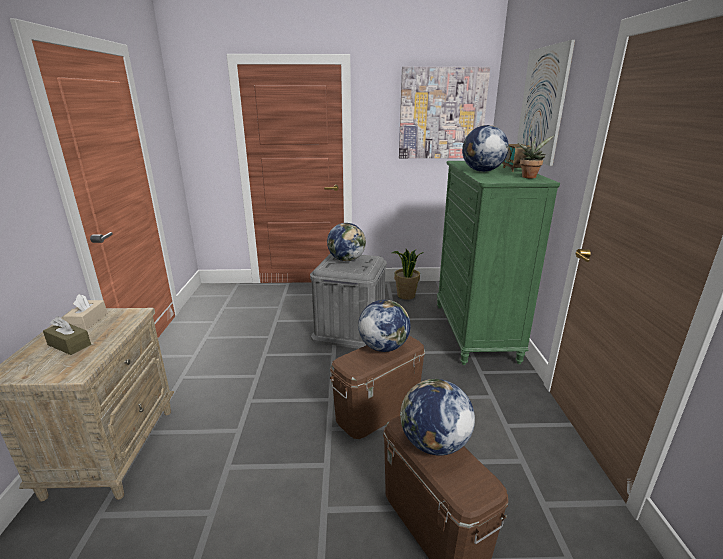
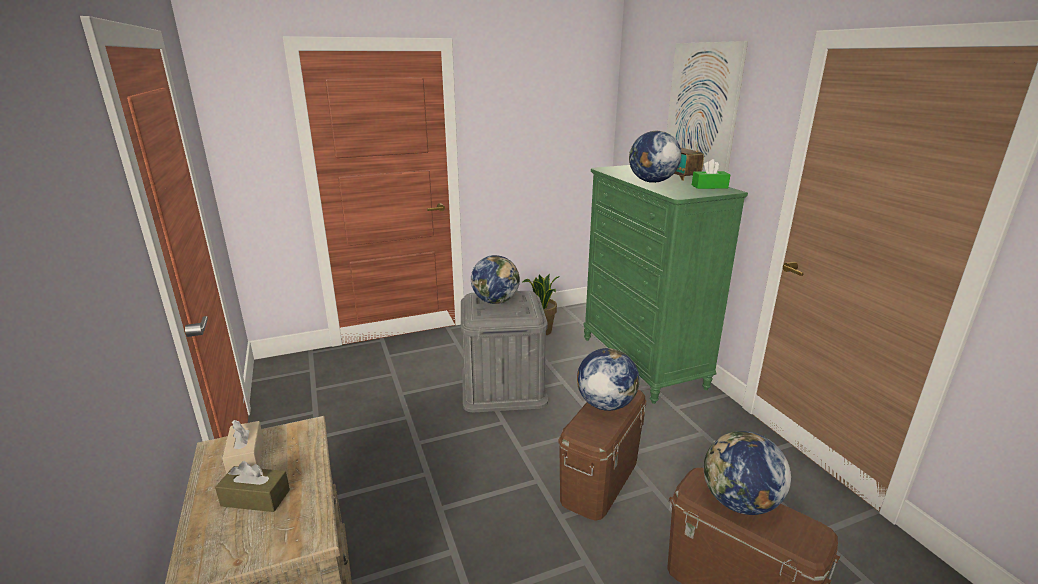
camera: 20 degrees left, 0 degrees up
picture [399,67,490,158] -> none
potted plant [518,136,554,178] -> green tissue box [692,159,730,189]

